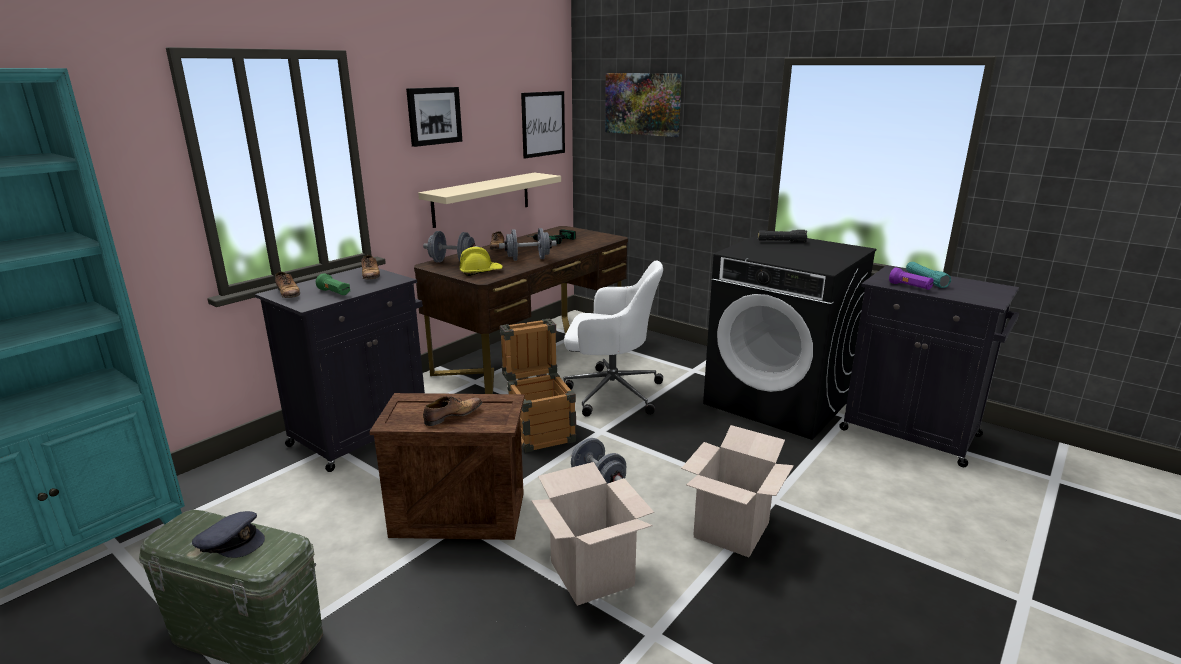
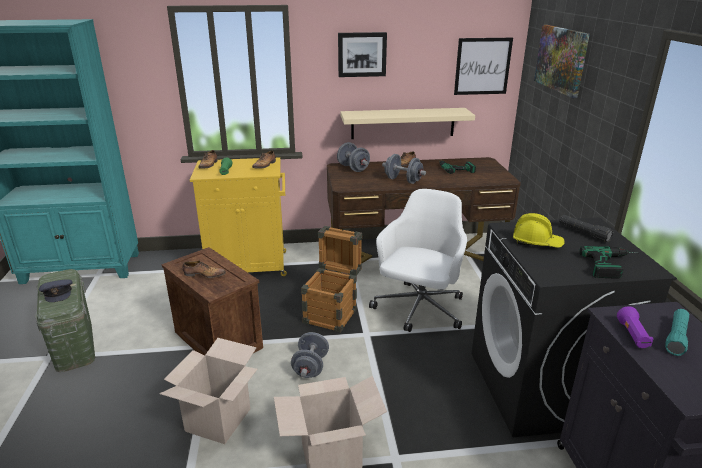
camera: 45 degrees right, 5 degrees up
black cabinet [255,267,425,472] -> yellow cabinet [190,157,287,276]
yellow hard hat [460,247,503,276] -> yellow hard hat moved to [513,213,565,248]
white office chair [564,260,663,417] -> white office chair turned 120 degrees counterclockwise [369,189,467,332]
none -> power drill [579,246,638,279]

